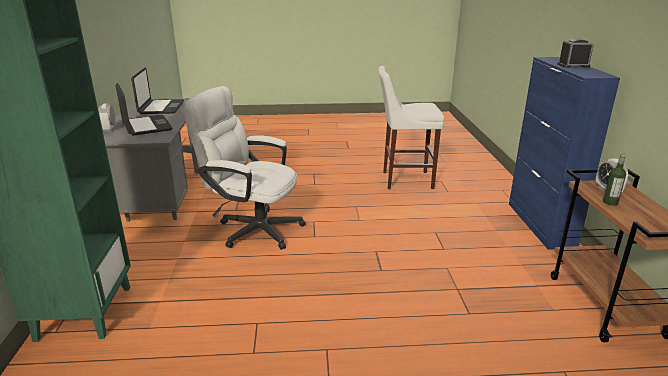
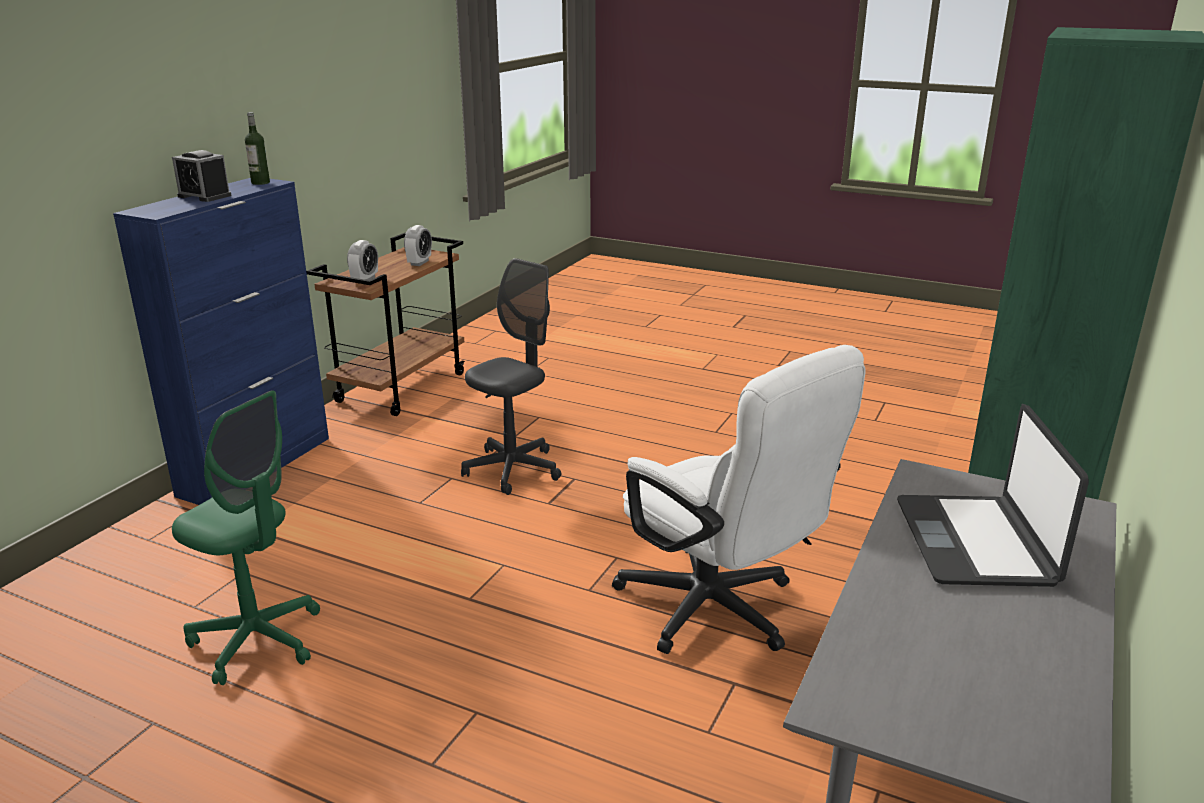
camera: 150 degrees left, 0 degrees up
alarm clock [98,103,115,132] -> alarm clock moved to [404,225,432,266]
laptop [131,67,184,114] -> none
white stool [378,66,444,189] -> green office chair [172,390,320,685]
bottle [603,153,626,206] -> bottle moved to [245,112,270,185]
none -> grey office chair [461,258,561,495]

